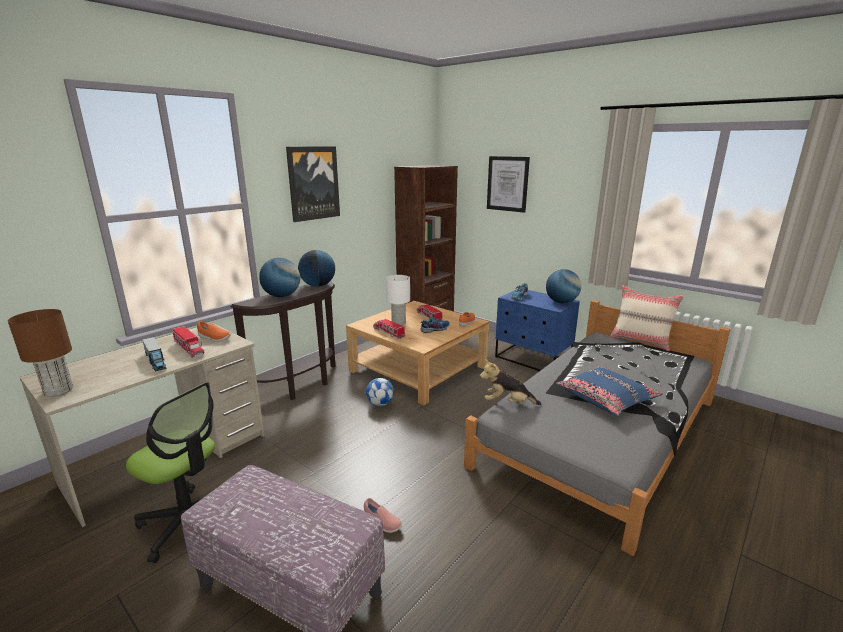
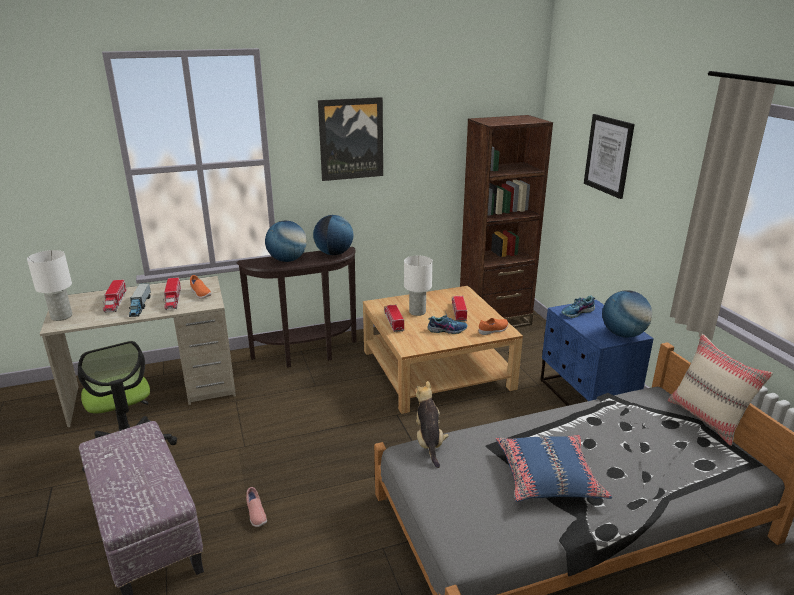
camera: 30 degrees right, 5 degrees up
brown table lamp [8,309,73,397] -> white table lamp [27,250,72,321]
football [366,378,394,406] -> none
plush toy [480,359,541,405] -> plush toy turned 45 degrees clockwise [416,381,449,468]
none -> toy truck [103,280,127,313]

